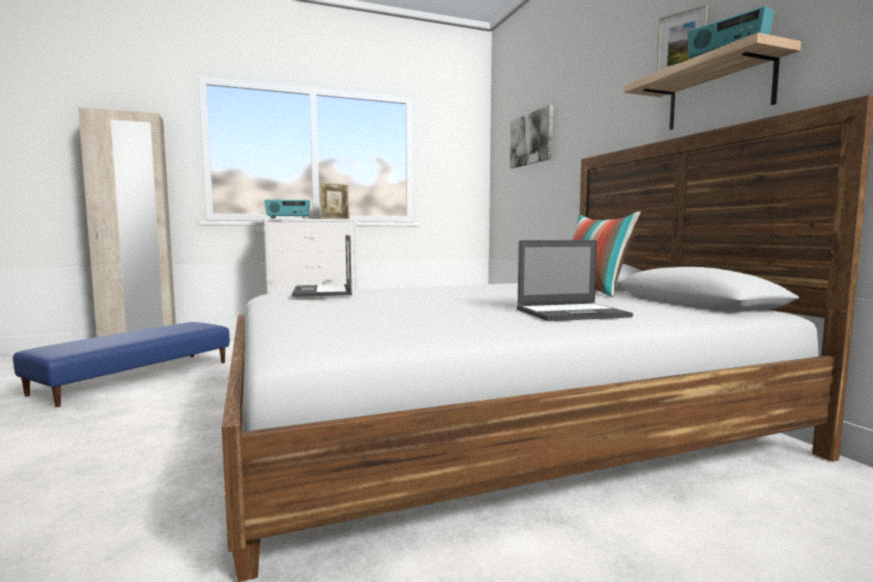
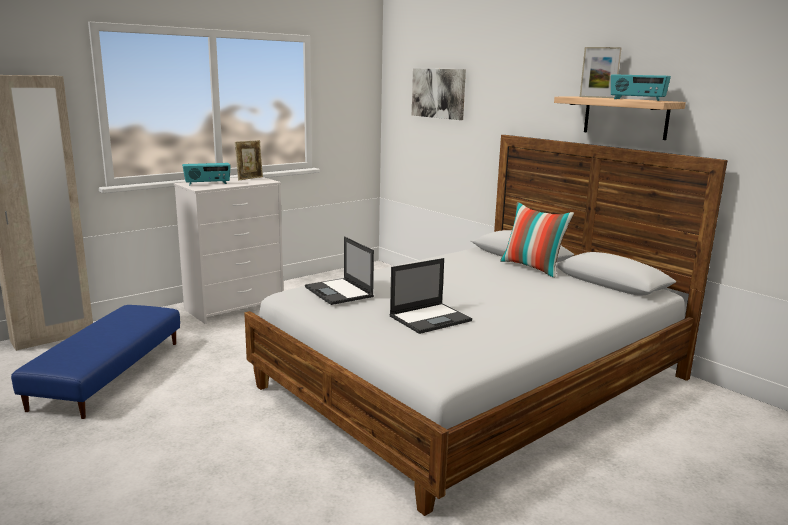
camera: 20 degrees left, 10 degrees up
laptop [517,240,633,321] -> laptop moved to [390,258,472,334]

